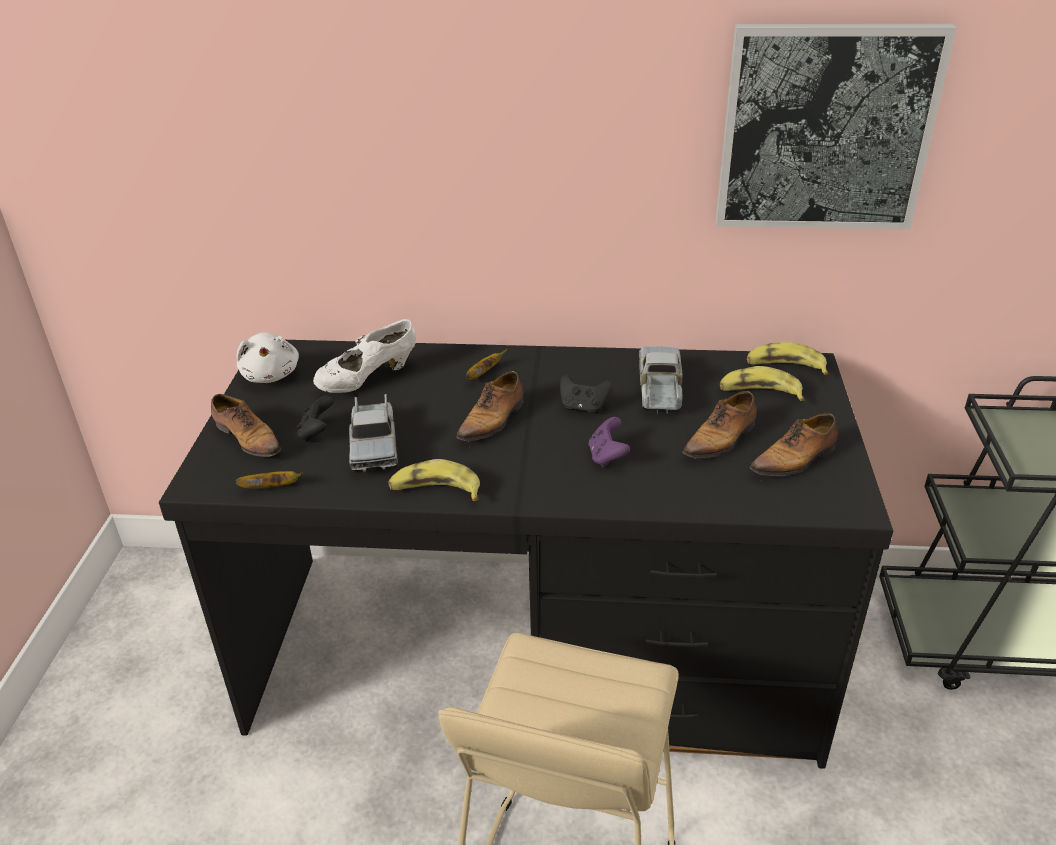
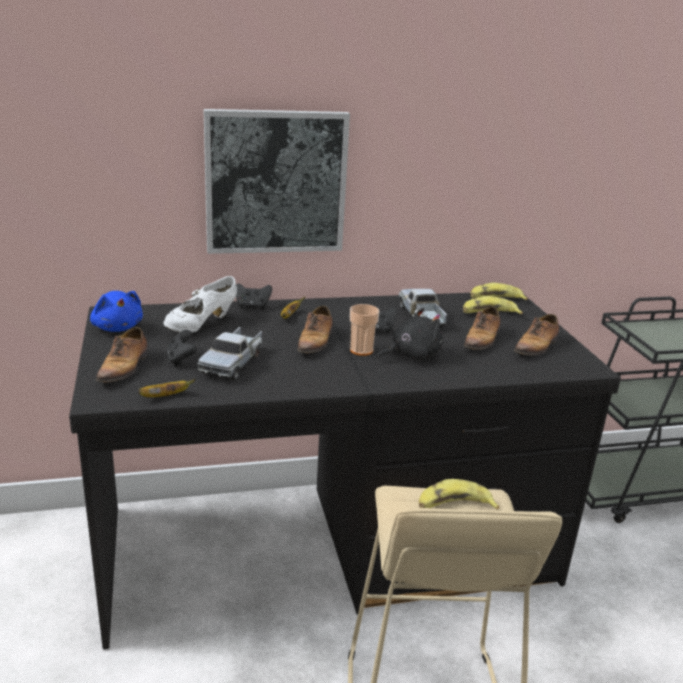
camera: 20 degrees left, 10 degrees down
shoe [211,394,281,457] -> shoe turned 75 degrees clockwise [96,327,147,383]
white plush toy [236,332,299,383] -> blue plush toy [90,291,143,332]
toy truck [349,394,398,472] -> toy truck turned 45 degrees clockwise [197,327,262,380]
banana [389,459,480,501] -> banana moved to [419,479,499,509]
purple game controller [589,417,630,467] -> black plush toy [377,308,443,360]
picture [715,24,956,229] -> picture moved to [204,109,350,254]
none -> black game controller [236,283,272,309]
none -> cup [350,304,379,356]

